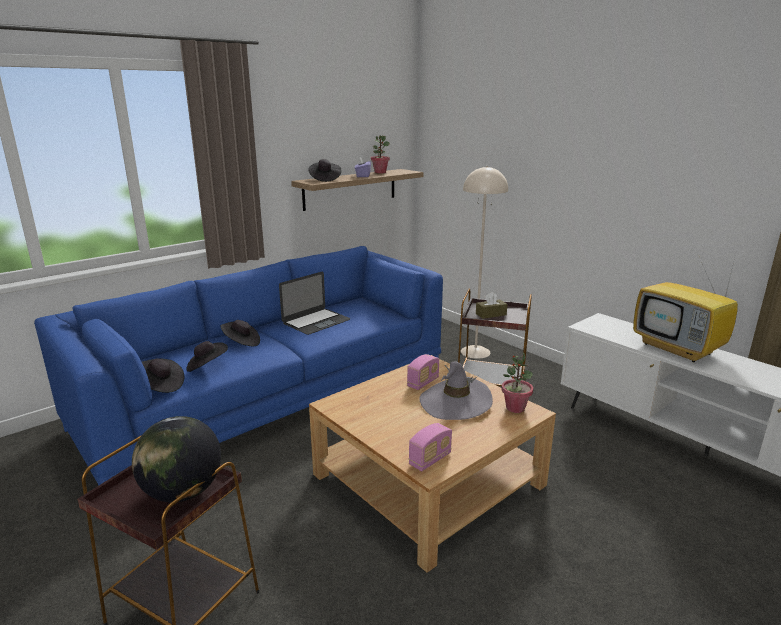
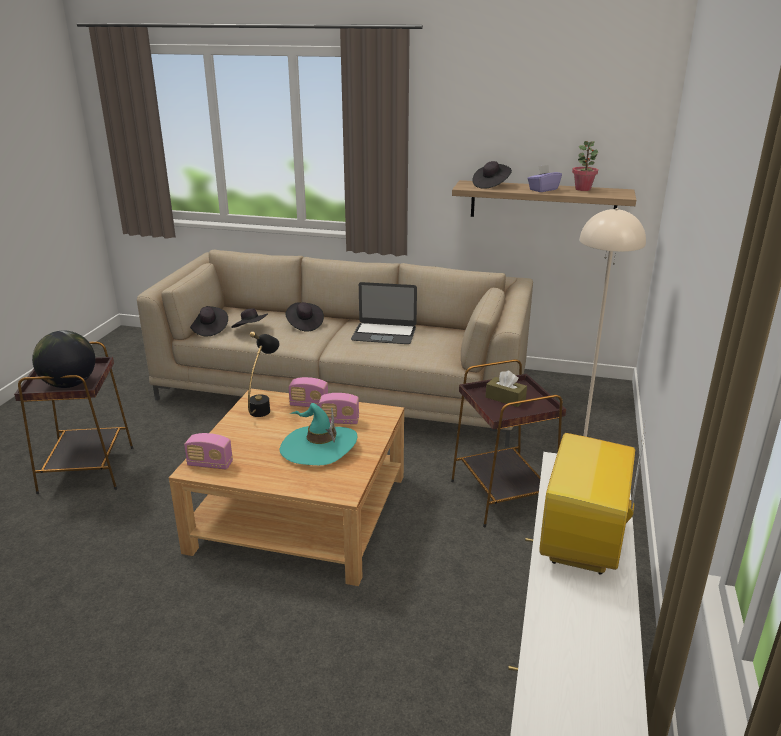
camera: 55 degrees right, 5 degrees up
blue sofa [34,246,443,485] -> beige sofa [137,250,533,447]
grey hat [419,361,493,420] -> turquoise hat [280,403,357,465]
potted plant [502,353,533,413] -> none
none -> black table lamp [248,332,280,417]
none -> radio [289,377,328,407]

